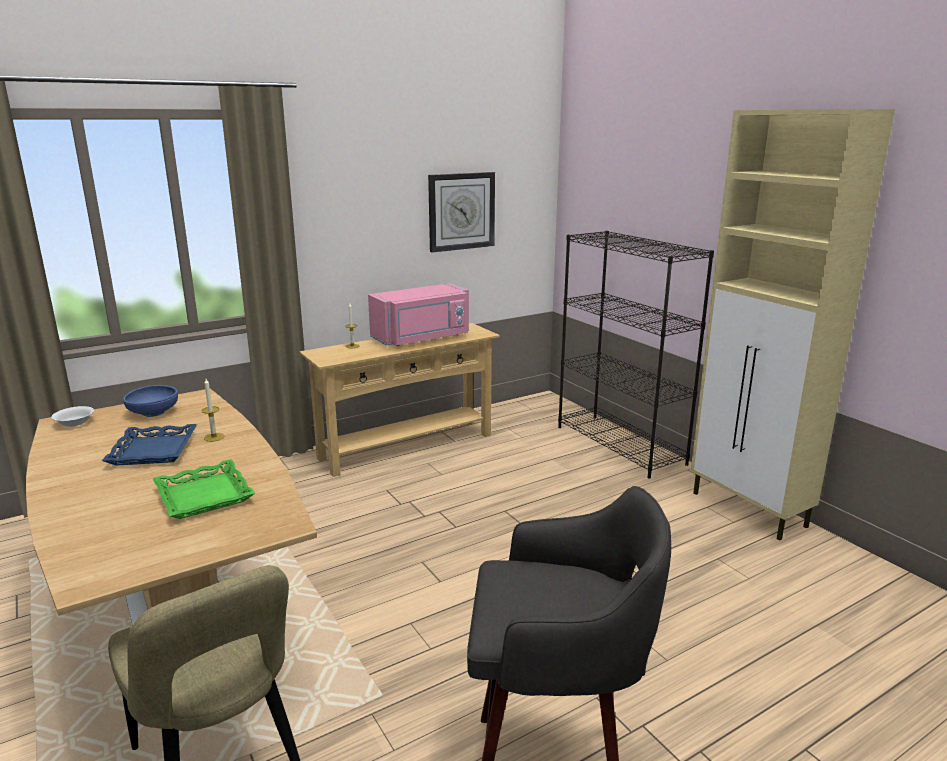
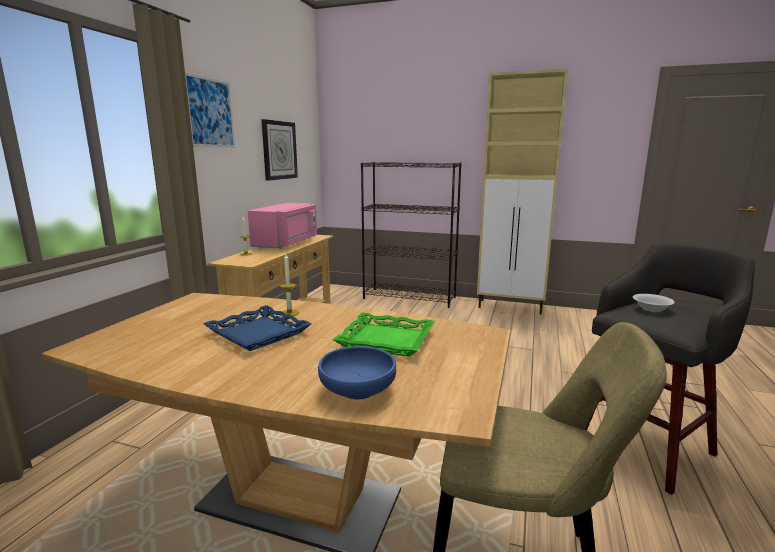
camera: 40 degrees left, 5 degrees down
white bowl [51,406,94,427] -> white bowl moved to [633,294,675,312]
blue bowl [123,385,178,417] -> blue bowl moved to [318,346,396,399]
none -> picture [185,73,235,147]

